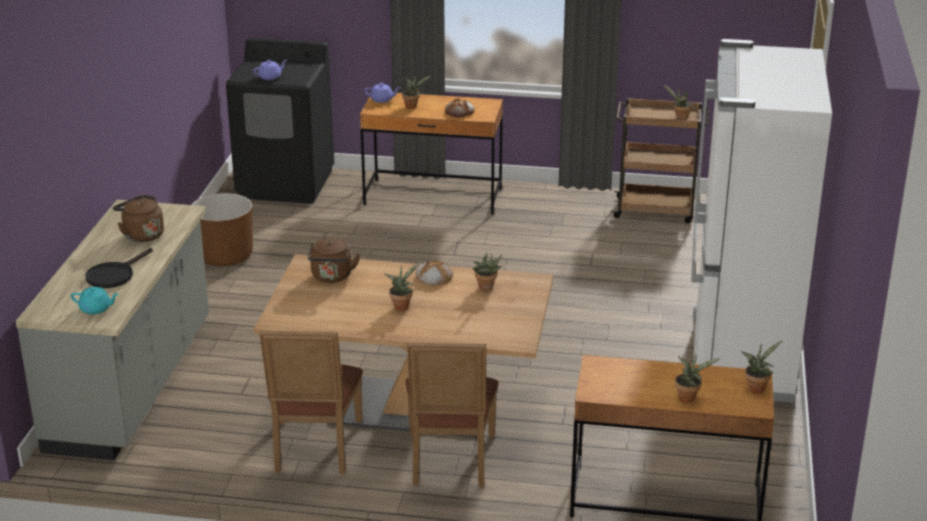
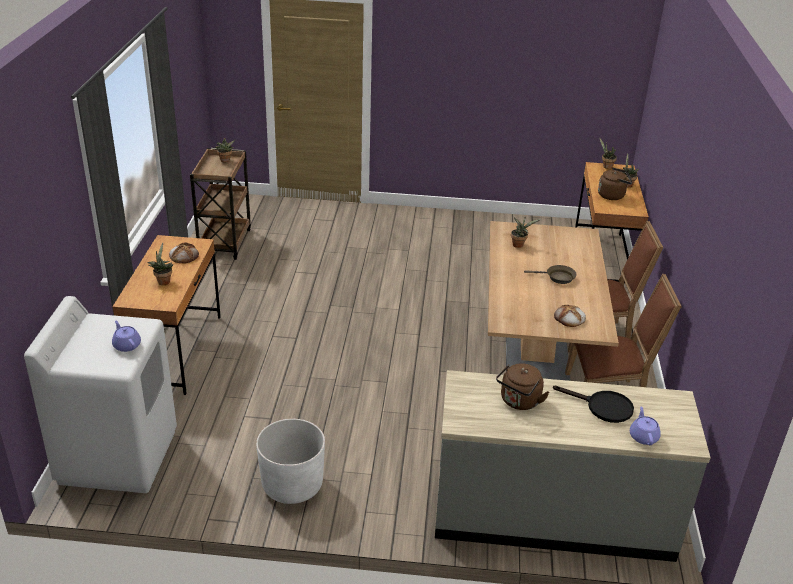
camera: 95 degrees left, 5 degrees up
turquoise teapot [71,287,119,314] -> none
brown planter [191,193,253,266] -> white planter [256,419,325,504]
black washing machine [226,38,334,204] -> white washing machine [24,296,177,493]
brown kettle [308,238,360,283] -> brown kettle moved to [598,168,632,200]
purple teapot [364,83,401,103] -> purple teapot moved to [630,406,661,445]
potted plant [385,261,421,311] -> brown frying pan [524,265,577,284]
bread [416,260,453,285] -> bread moved to [554,305,586,327]
white fridge [691,39,832,403] -> none

